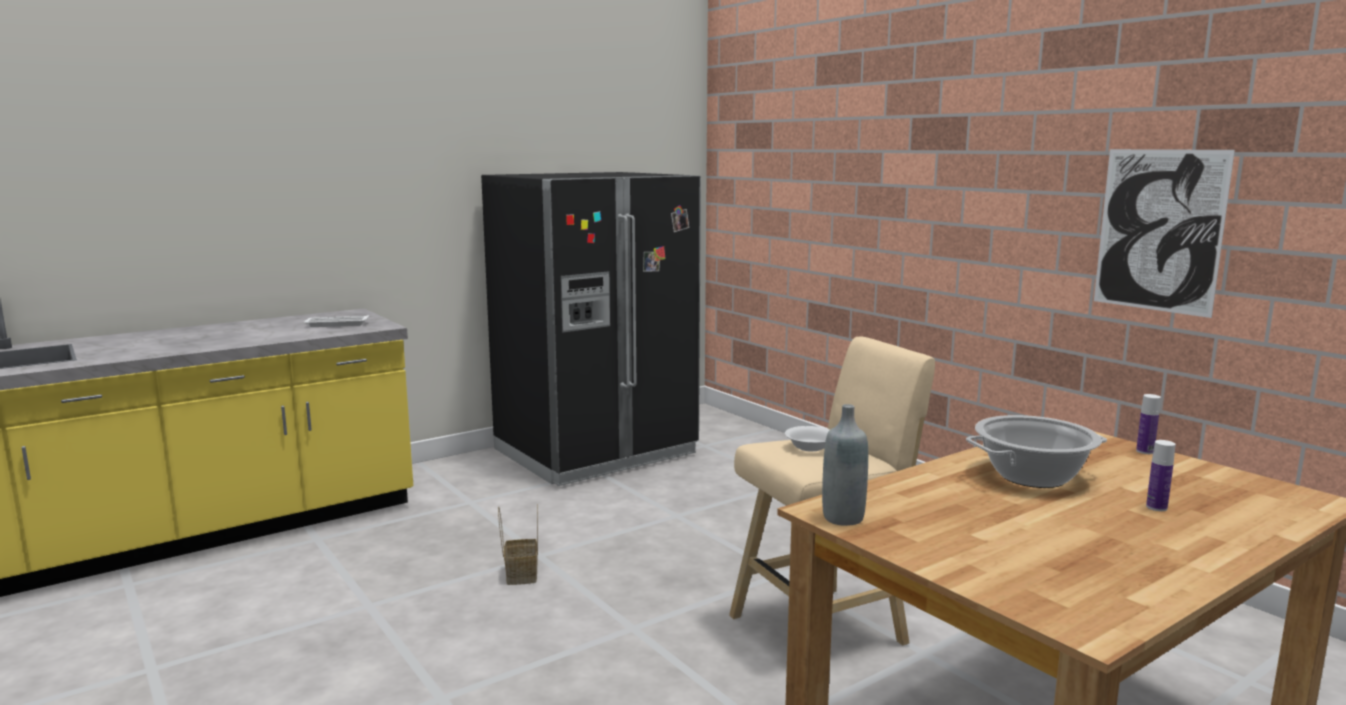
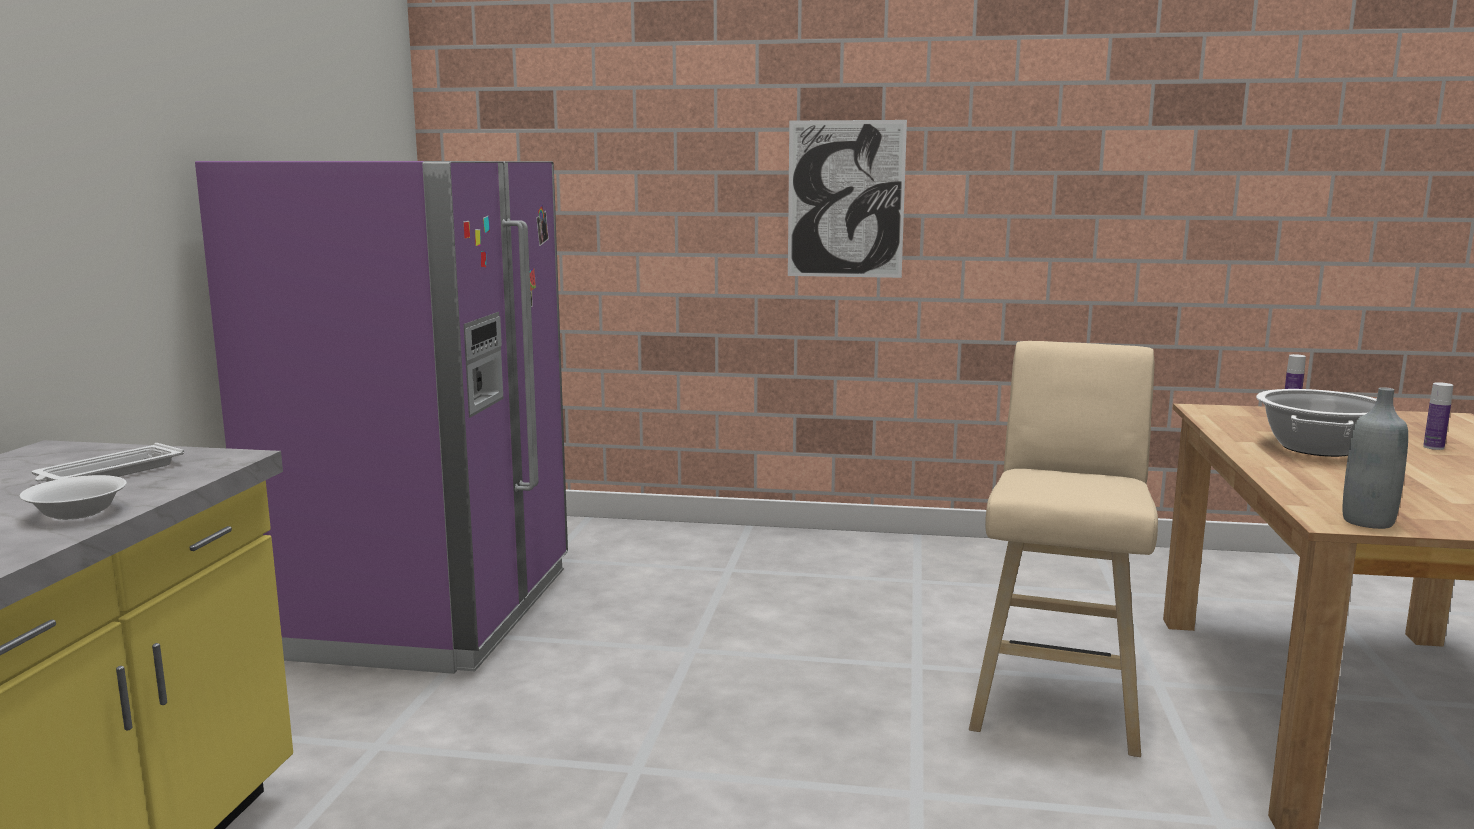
camera: 45 degrees left, 0 degrees up
black fridge [481,172,701,486] -> purple fridge [195,161,568,674]
basket [498,504,538,585] -> none
white bowl [785,426,830,452] -> white bowl moved to [20,475,127,520]
picture [1094,149,1235,318] -> picture moved to [788,120,907,278]

